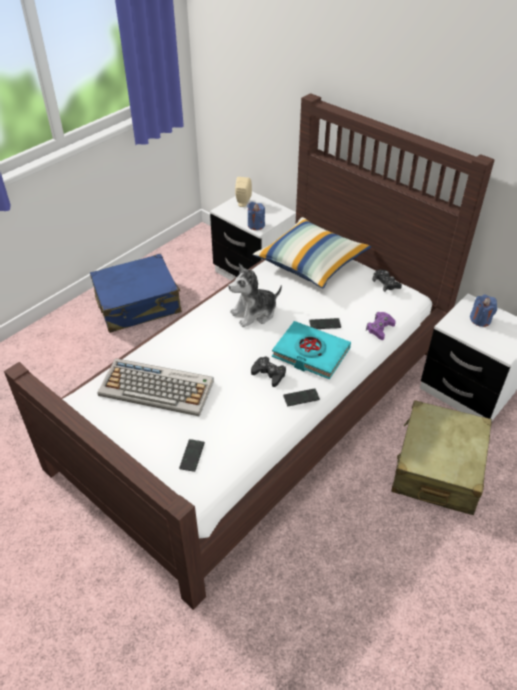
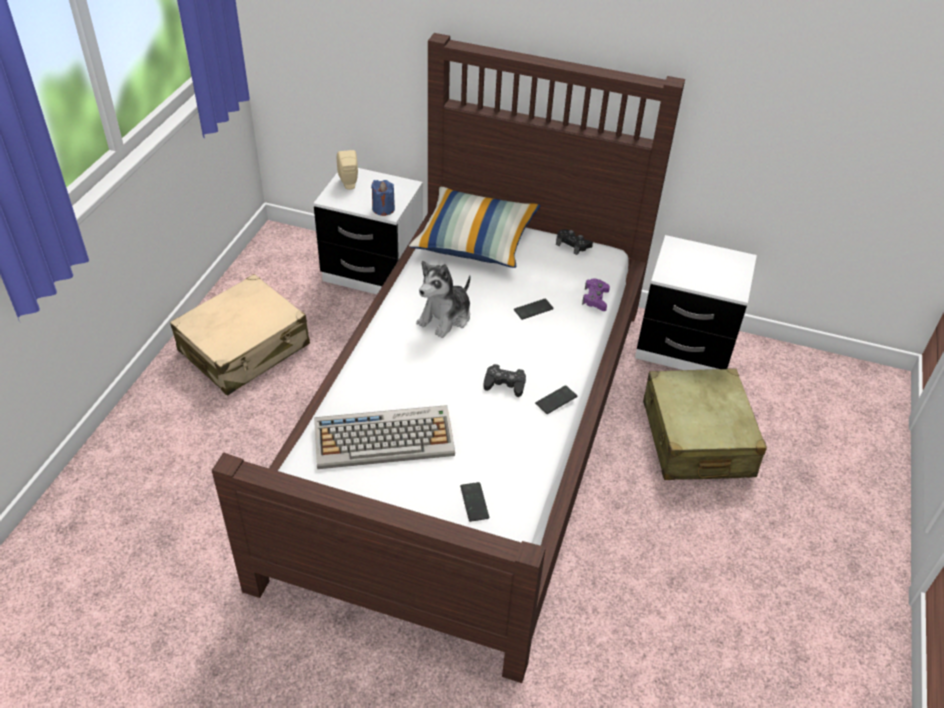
camera: 25 degrees left, 0 degrees up
blue suitcase [90,254,182,333] -> beige suitcase [170,274,310,395]
turquoise book [272,321,351,379] -> none
blue candle [470,295,497,327] -> none

